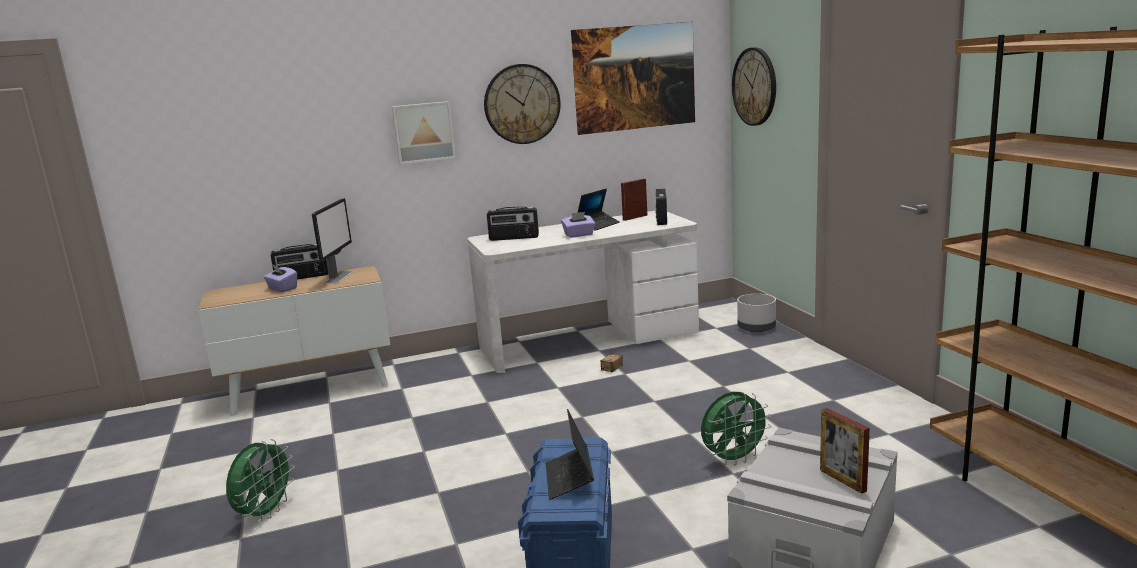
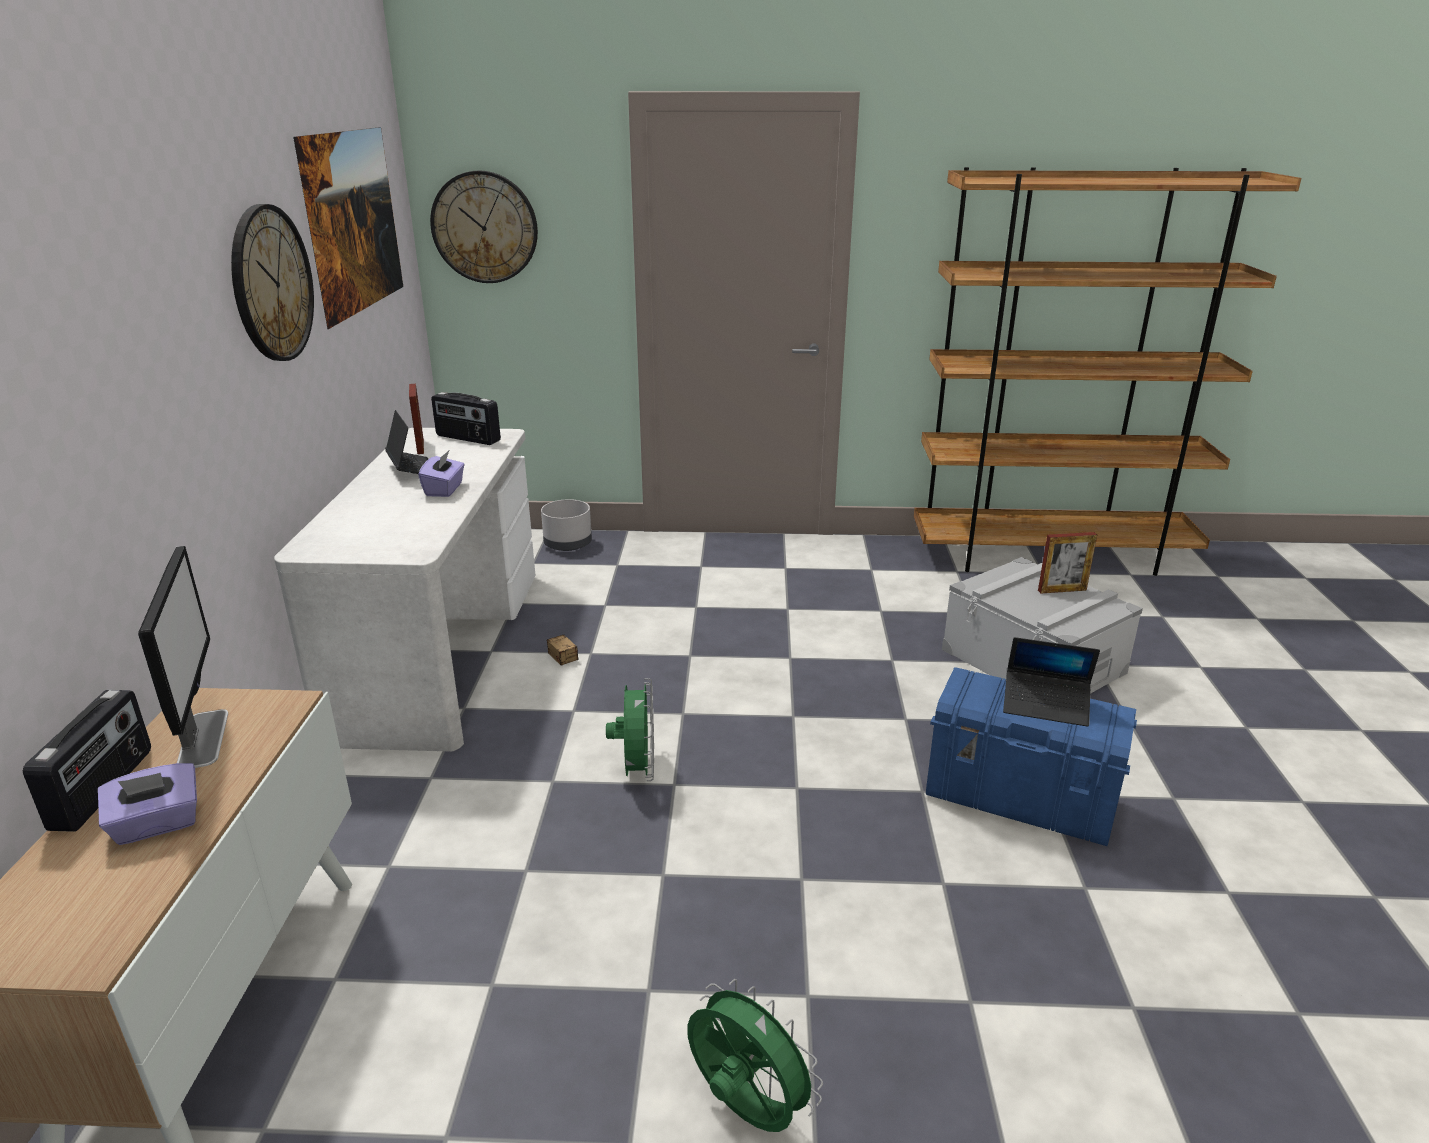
camera: 70 degrees left, 10 degrees up
monitor [312,198,352,284] -> monitor turned 45 degrees clockwise [138,546,228,768]
picture [392,101,456,164] -> none
radio [487,206,539,241] -> none
green fan [701,392,771,466] -> green fan moved to [606,678,654,781]

